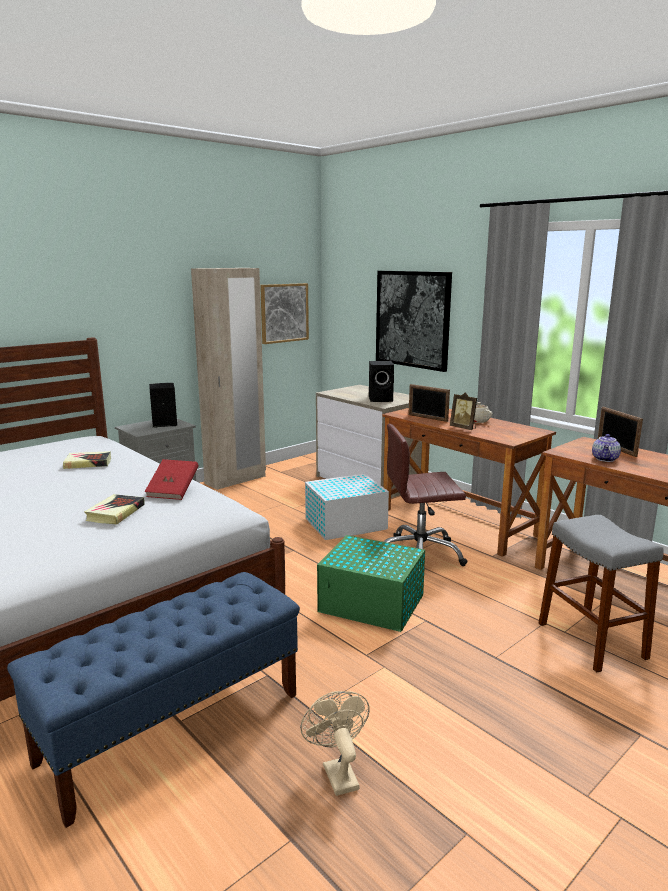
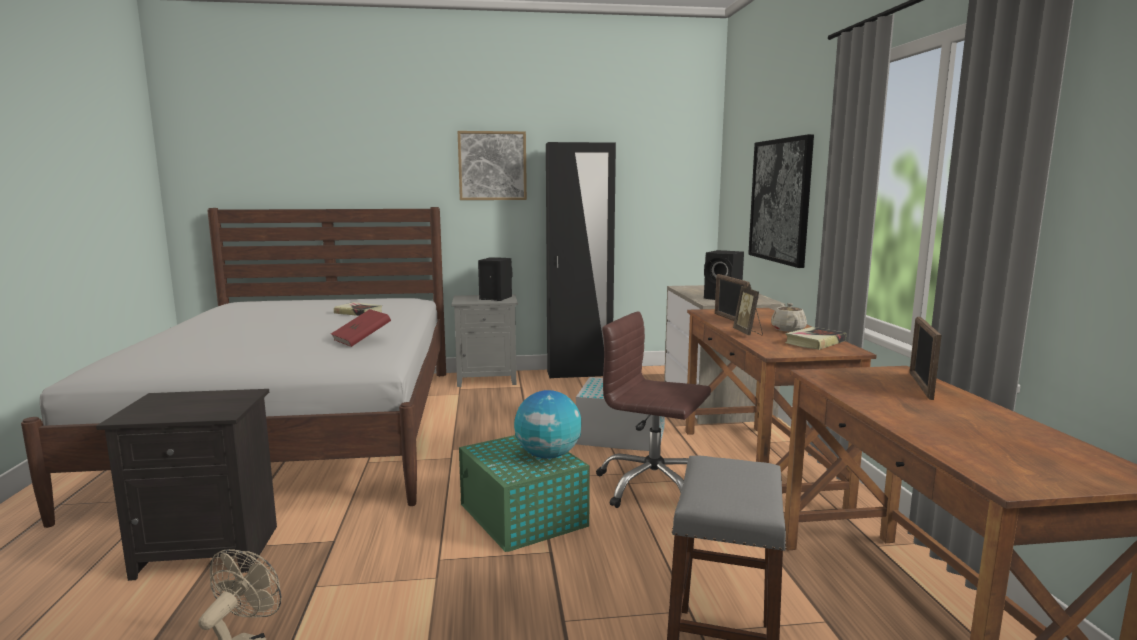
camera: 35 degrees right, 5 degrees down
blue bench [7,572,300,828] -> black nightstand [96,389,277,581]
book [84,494,145,524] -> book moved to [785,327,846,350]
beige wardrobe [191,268,266,490] -> black wardrobe [546,142,616,378]
picture [260,283,309,344] -> picture moved to [458,131,527,200]
teapot [592,434,621,462] -> none
none -> globe [514,390,581,459]

